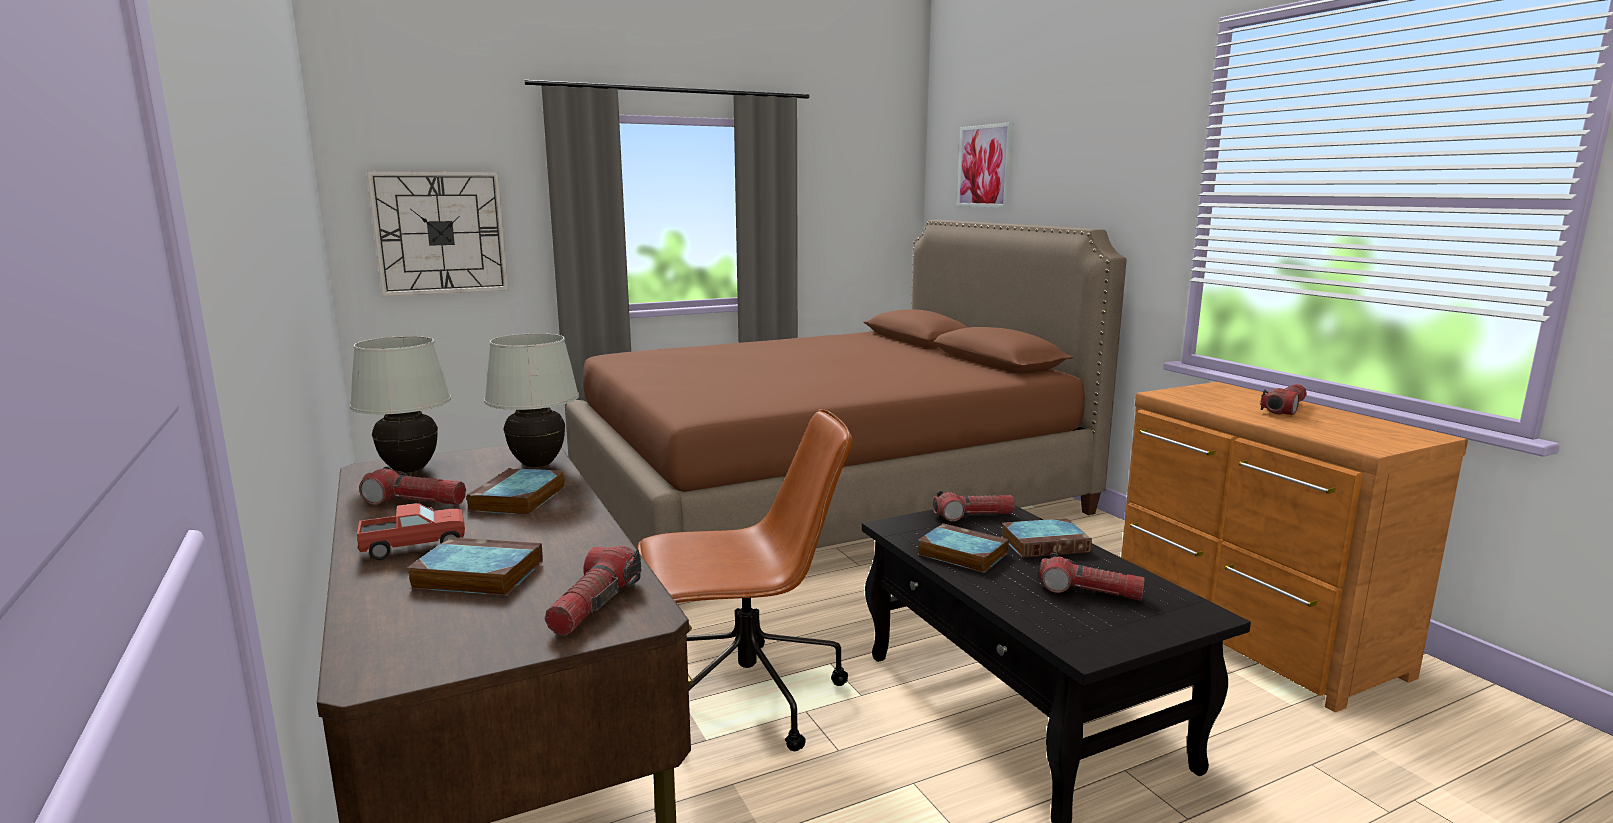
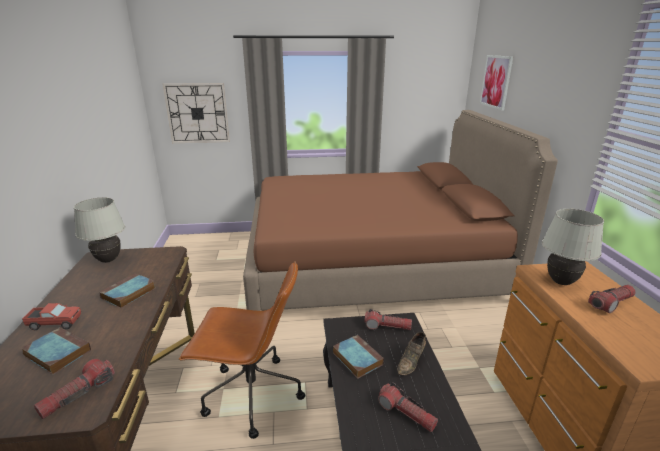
camera: 20 degrees right, 10 degrees up
flashlight [359,466,466,505] -> none
white table lamp [484,333,579,467] -> white table lamp moved to [542,209,604,285]
book [1001,518,1092,558] -> brown shoe [398,332,426,375]

